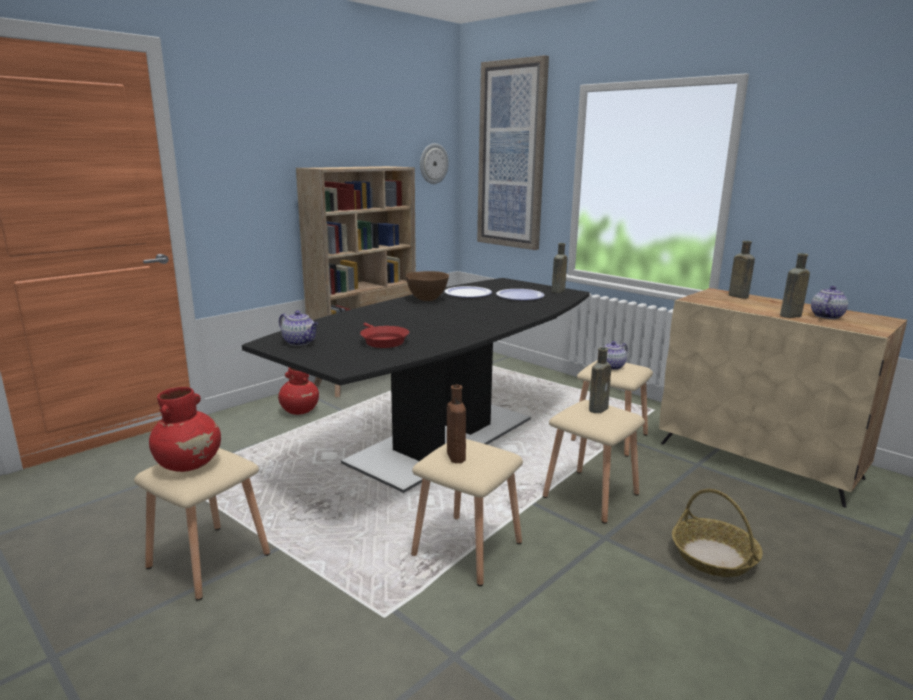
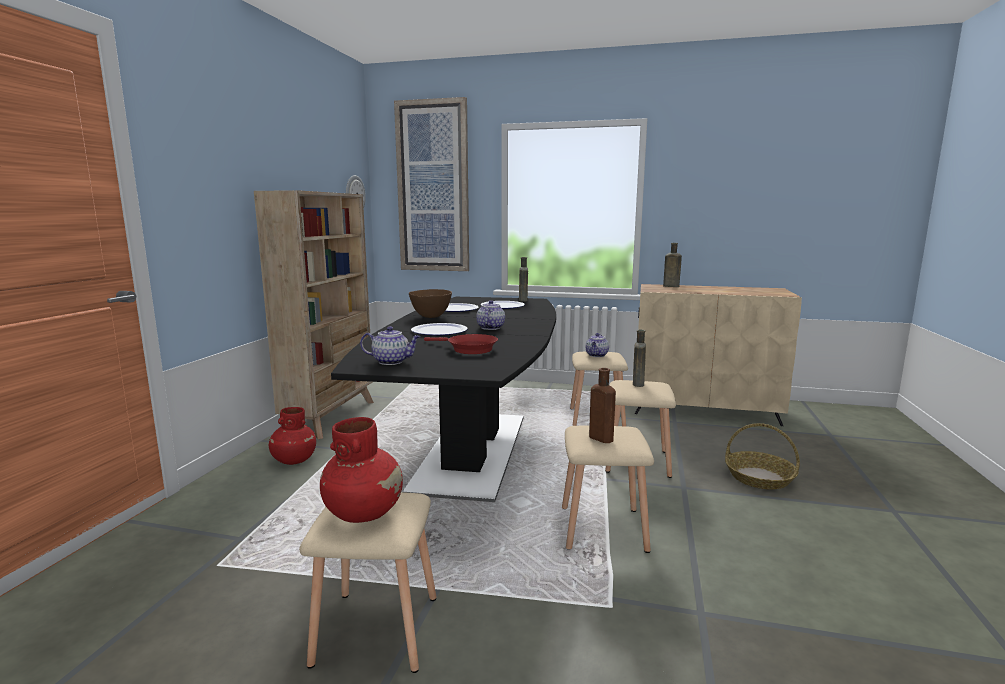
camera: 30 degrees left, 5 degrees down
brown bottle [780,253,810,318] -> none
teapot [811,286,848,319] -> teapot moved to [476,300,505,330]
none -> plate [411,323,467,336]

